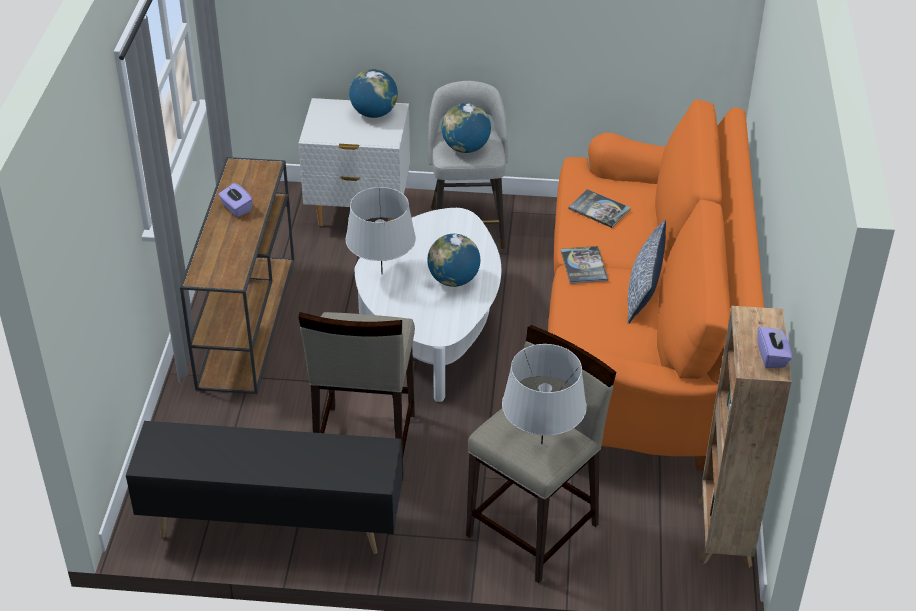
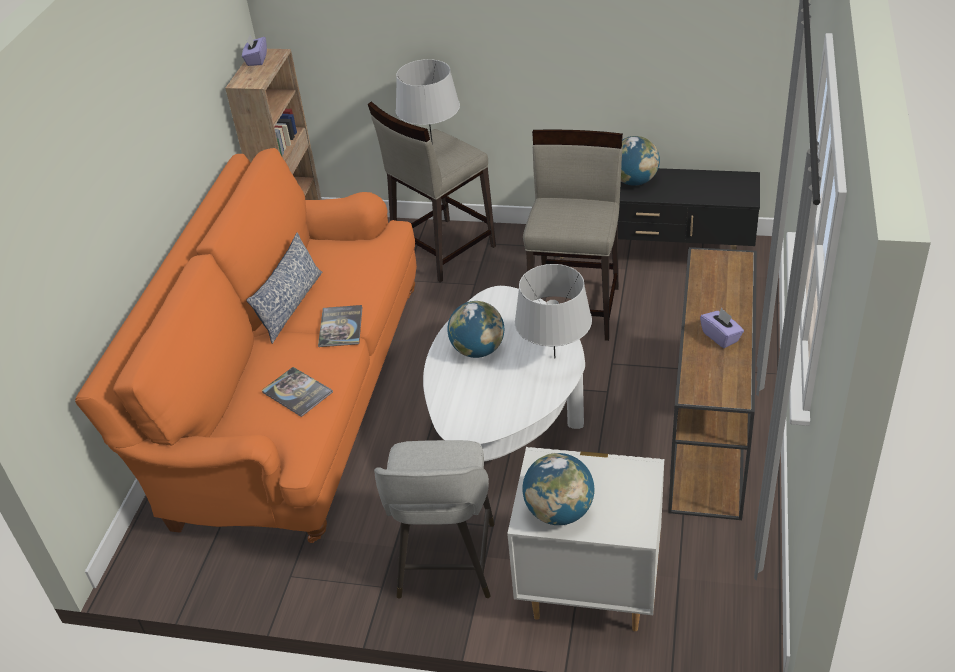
camera: 170 degrees left, 0 degrees up
globe [442,103,491,153] -> globe moved to [621,136,660,186]

